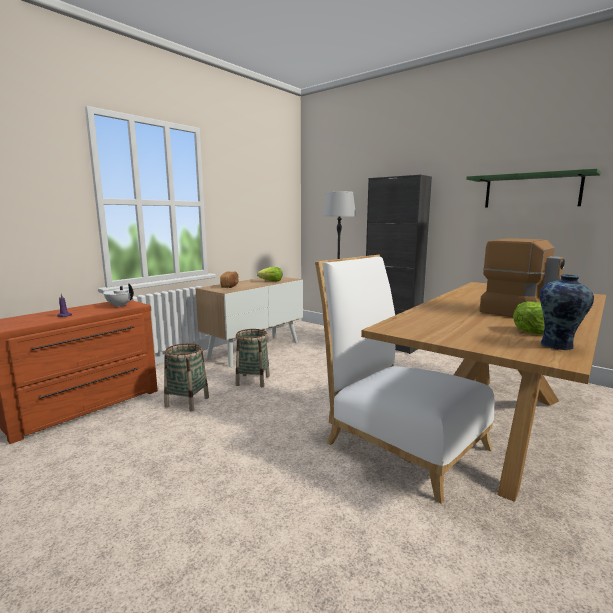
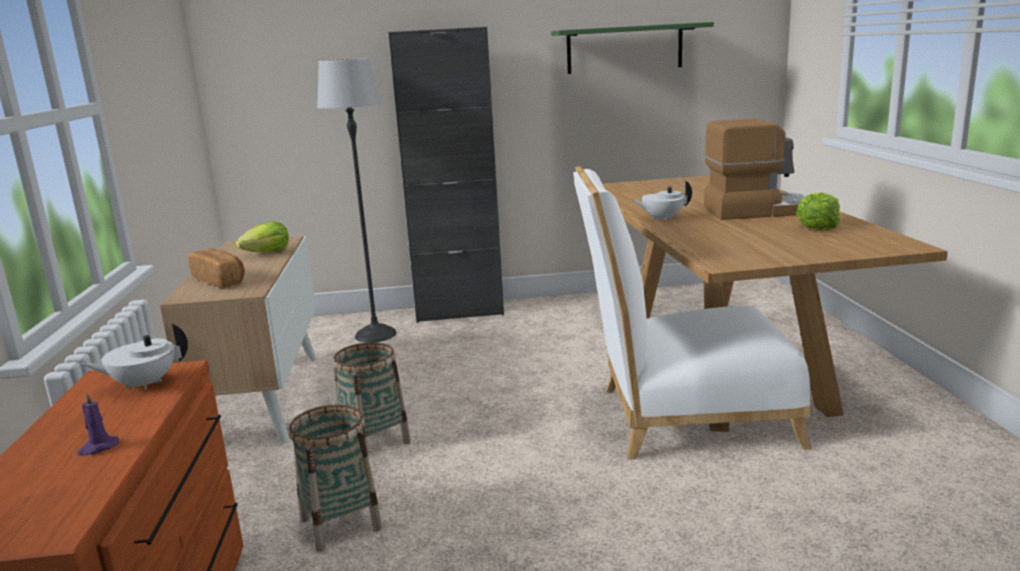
camera: 45 degrees left, 5 degrees up
vase [540,274,594,350] -> none
none -> white teapot [631,181,692,221]

